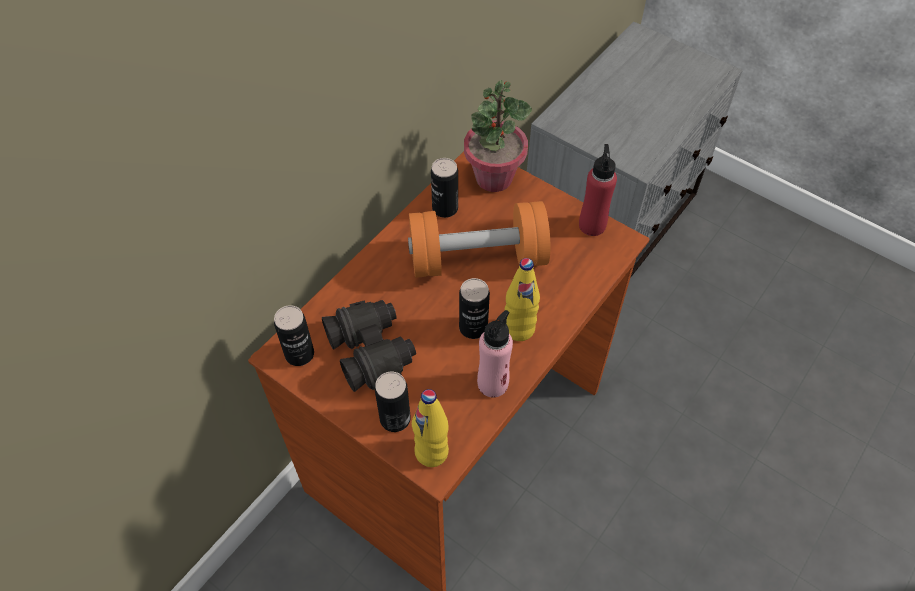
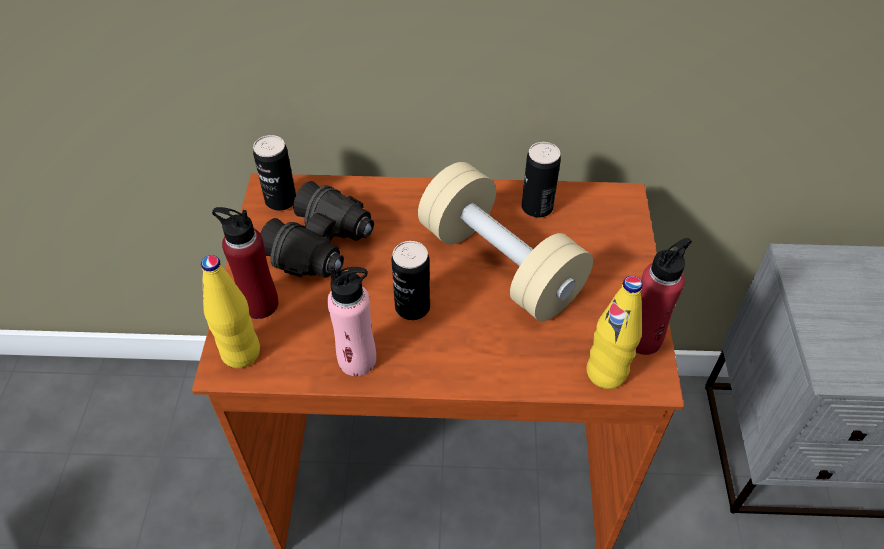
camera: 55 degrees right, 5 degrees down
can [375,372,411,432] -> red bottle [212,207,278,319]
orange dumbbell [408,201,550,278] -> beige dumbbell [418,162,593,321]
potted plant [464,80,532,192] -> none
yellow bottle [505,258,540,341] -> yellow bottle moved to [586,276,642,389]

